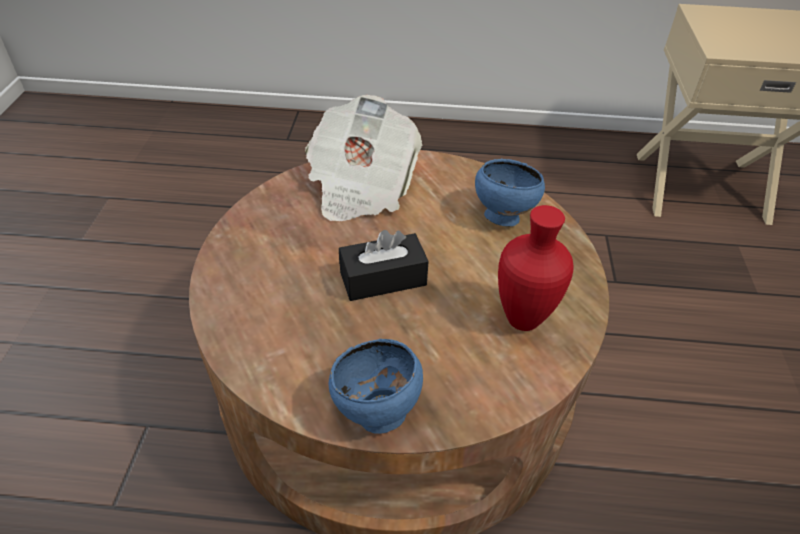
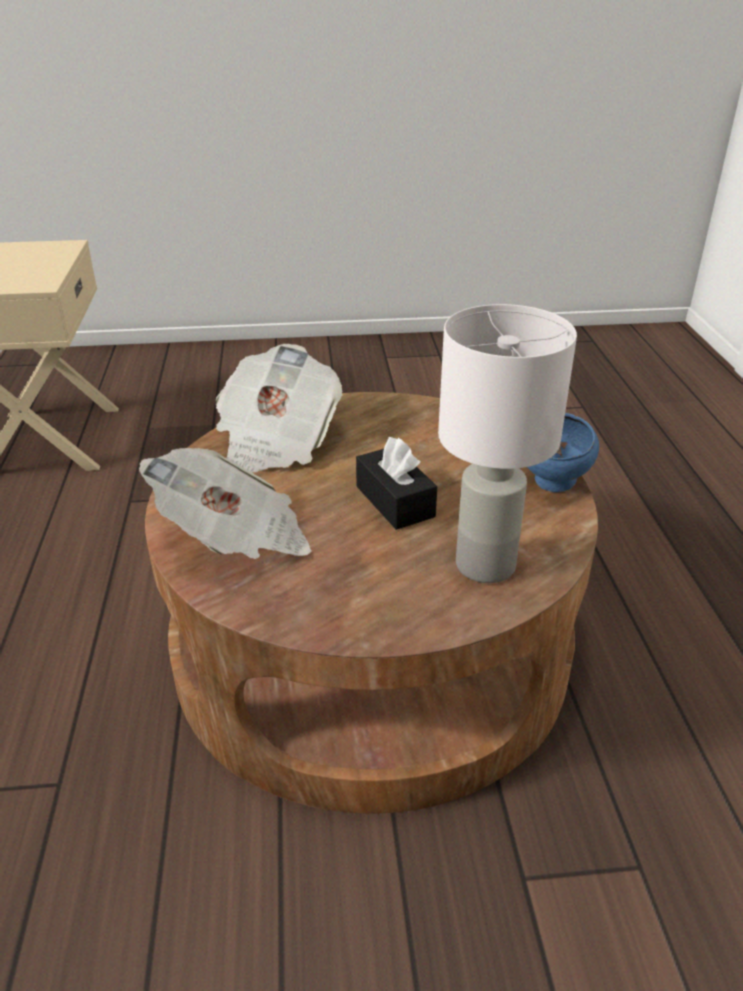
camera: 100 degrees left, 10 degrees down
blue bowl [475,159,545,226] -> newspaper [215,344,343,472]
red vase [498,205,574,331] -> none
none -> white table lamp [438,304,577,583]

